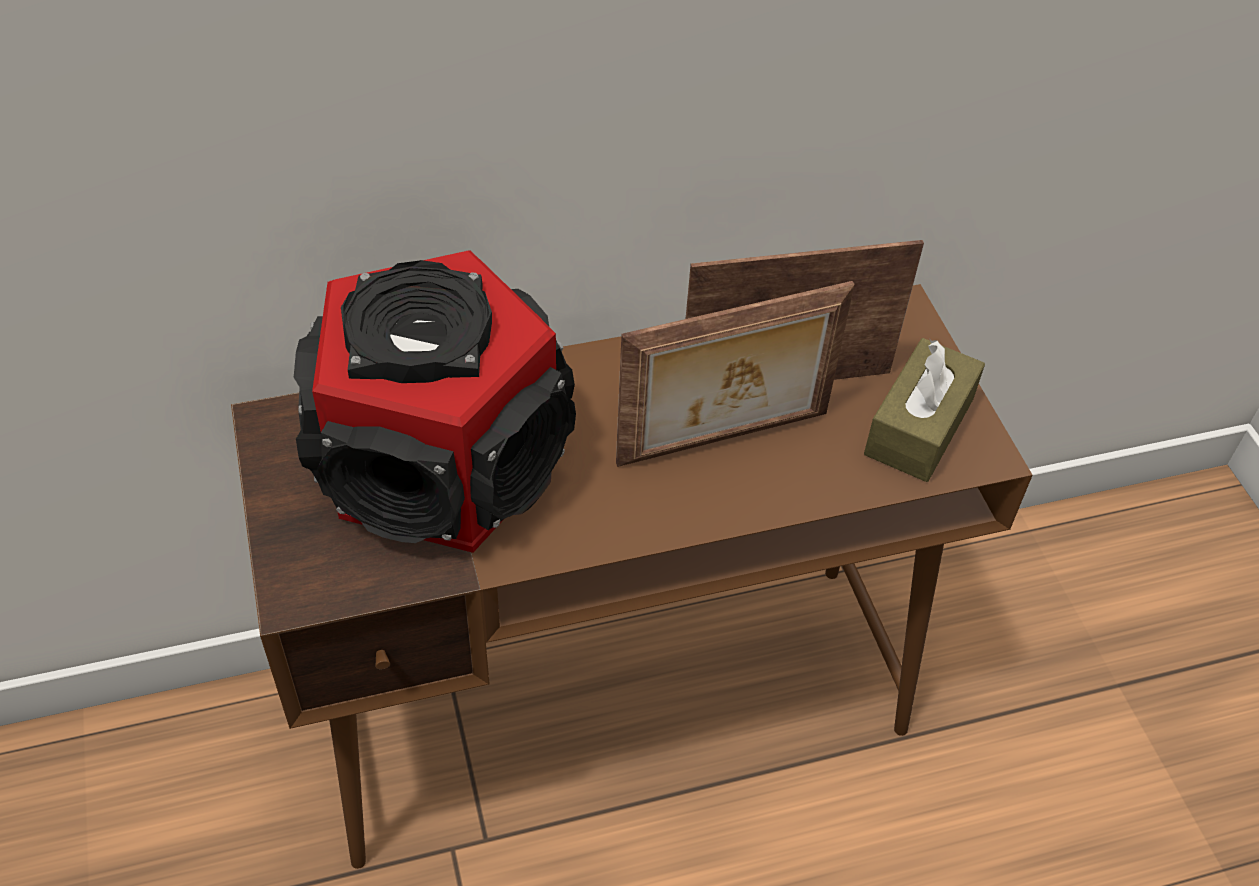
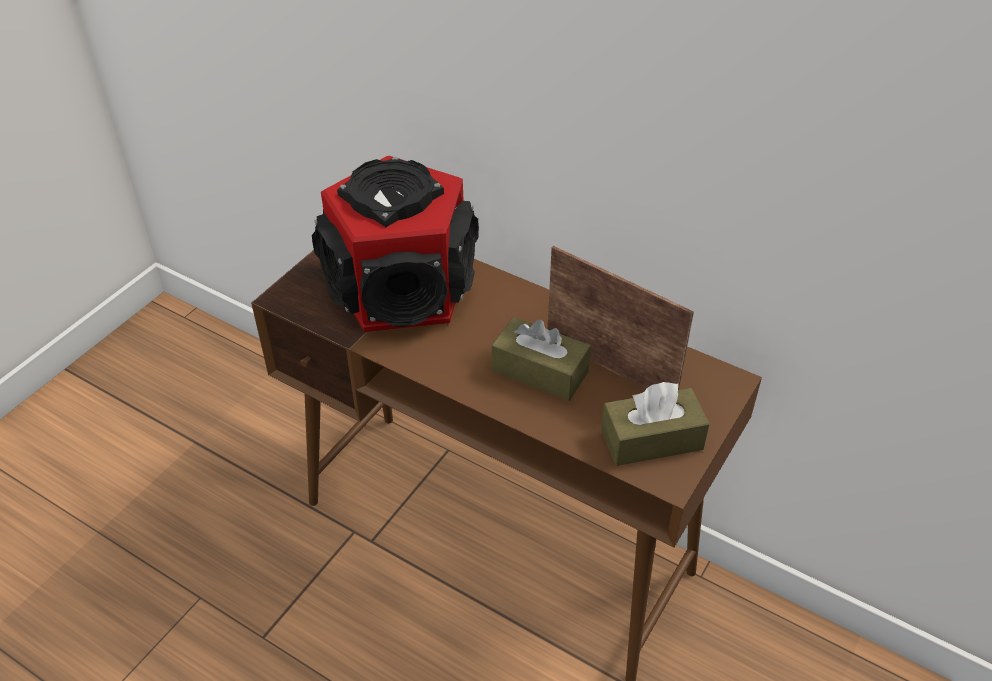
camera: 50 degrees right, 5 degrees down
picture frame [616,281,855,467] -> brown tissue box [492,317,591,401]

